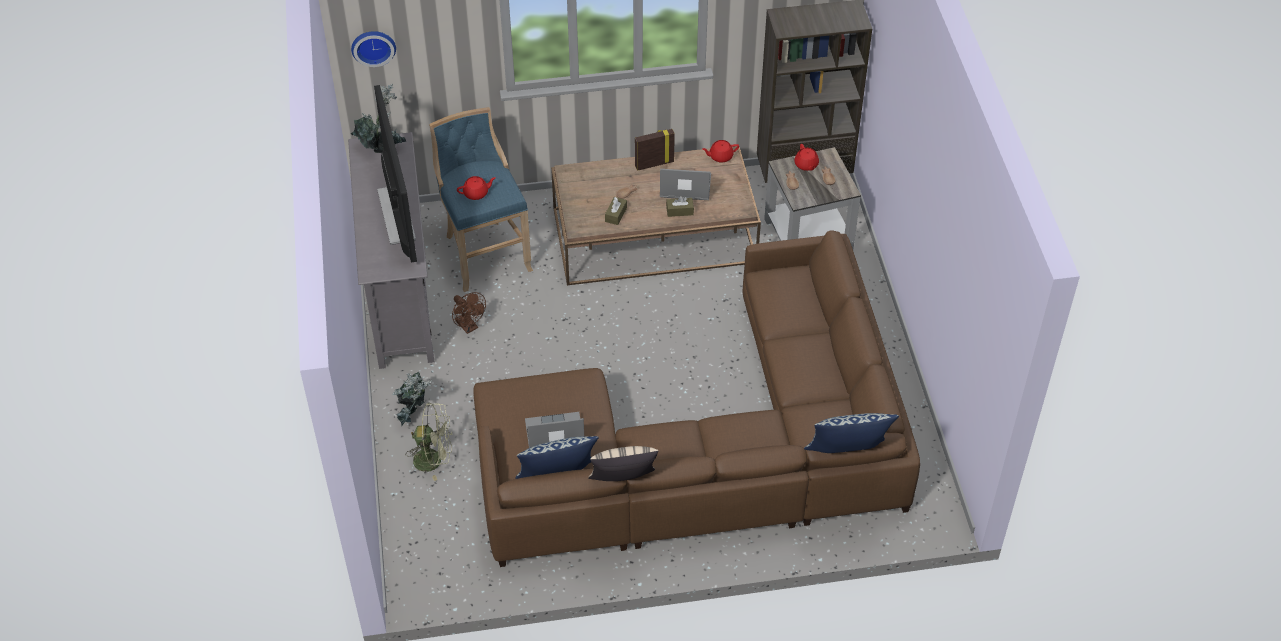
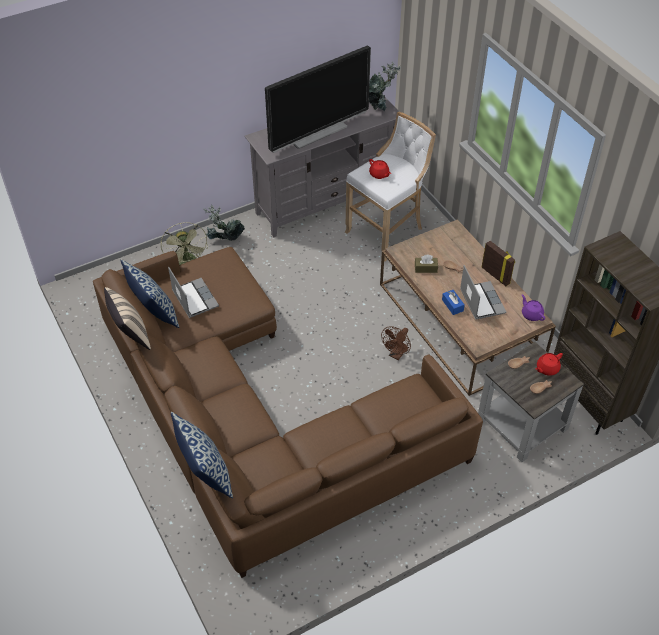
camera: 70 degrees right, 0 degrees up
wall clock [351,31,396,67] -> none
blue stool [429,107,533,292] -> white stool [345,112,436,262]
brown fan [452,292,486,334] -> brown fan moved to [381,326,411,360]
brown tissue box [666,196,694,217] -> blue tissue box [442,290,465,315]
red teapot [702,140,739,163] -> purple teapot [522,294,545,321]

